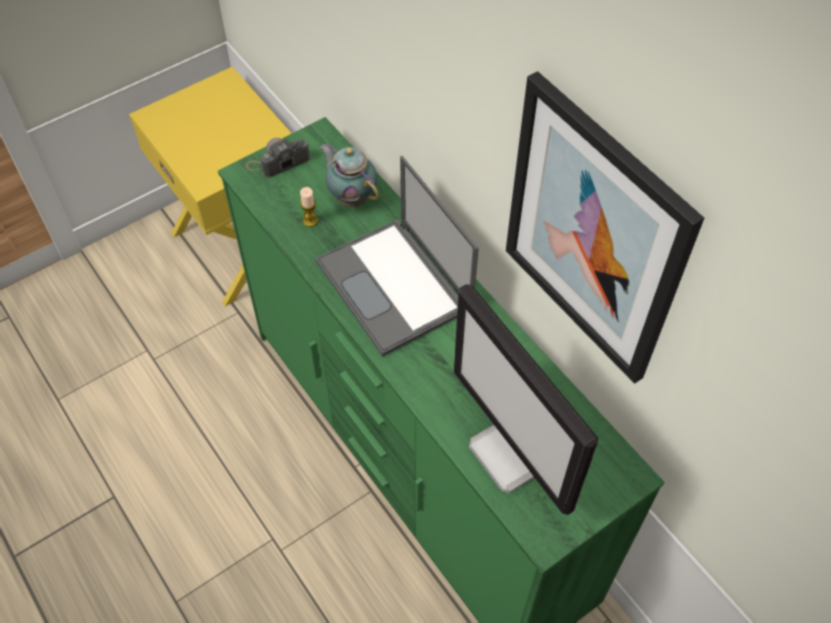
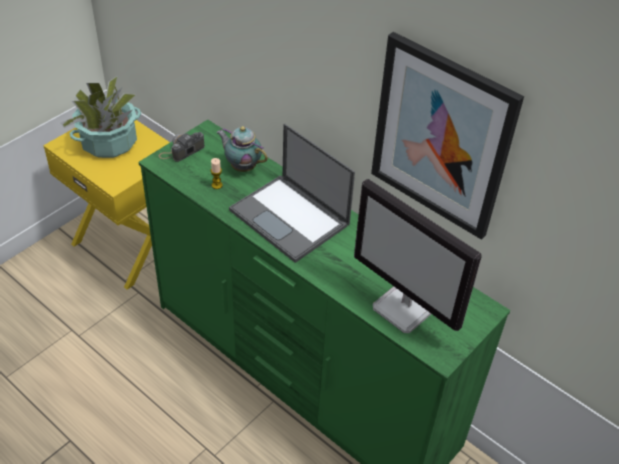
camera: 15 degrees left, 10 degrees down
none -> potted plant [61,77,141,158]

